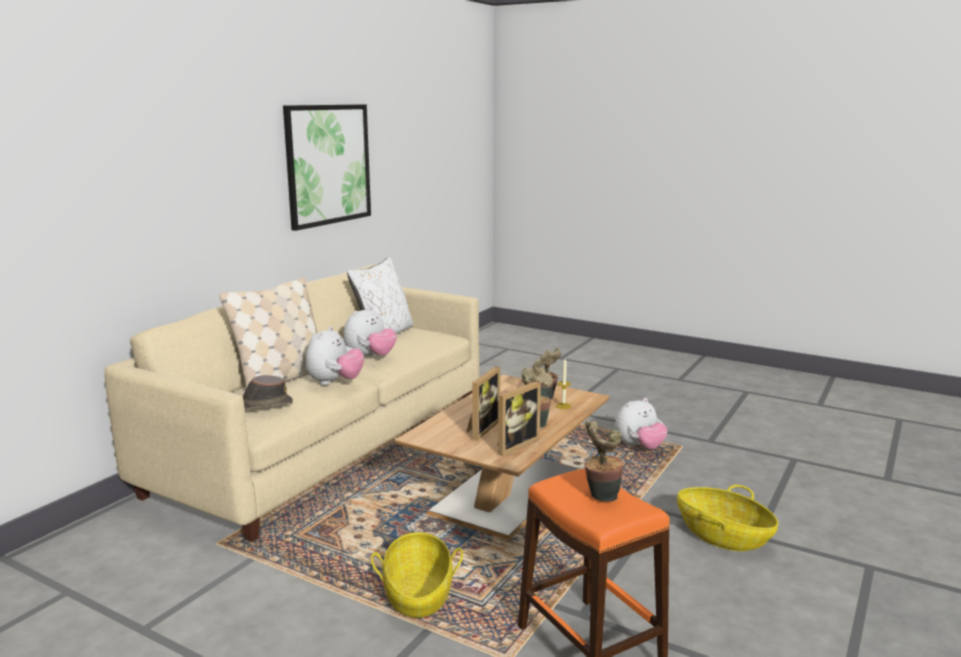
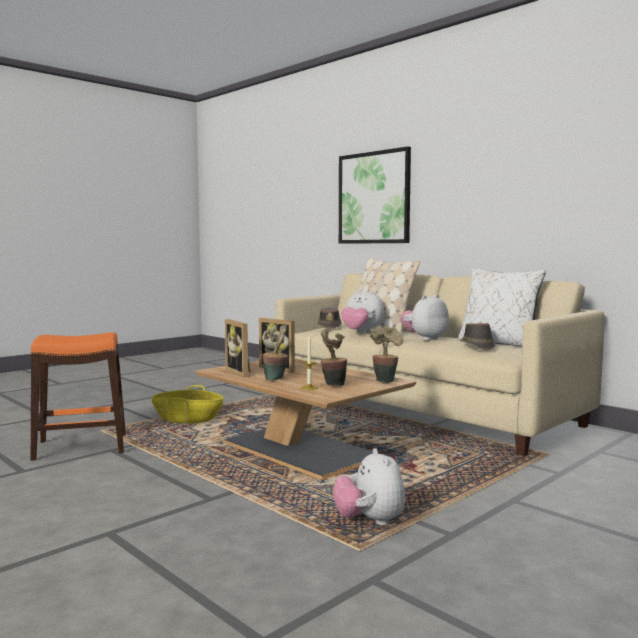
camera: 105 degrees right, 10 degrees down
picture [283,104,371,231] -> picture moved to [339,147,411,244]
plush toy [343,306,397,358] -> plush toy turned 90 degrees clockwise [401,294,449,341]
potted plant [584,421,624,502] -> potted plant moved to [370,325,403,383]
basket [677,485,779,551] -> none
none -> brown hat [461,323,495,350]

